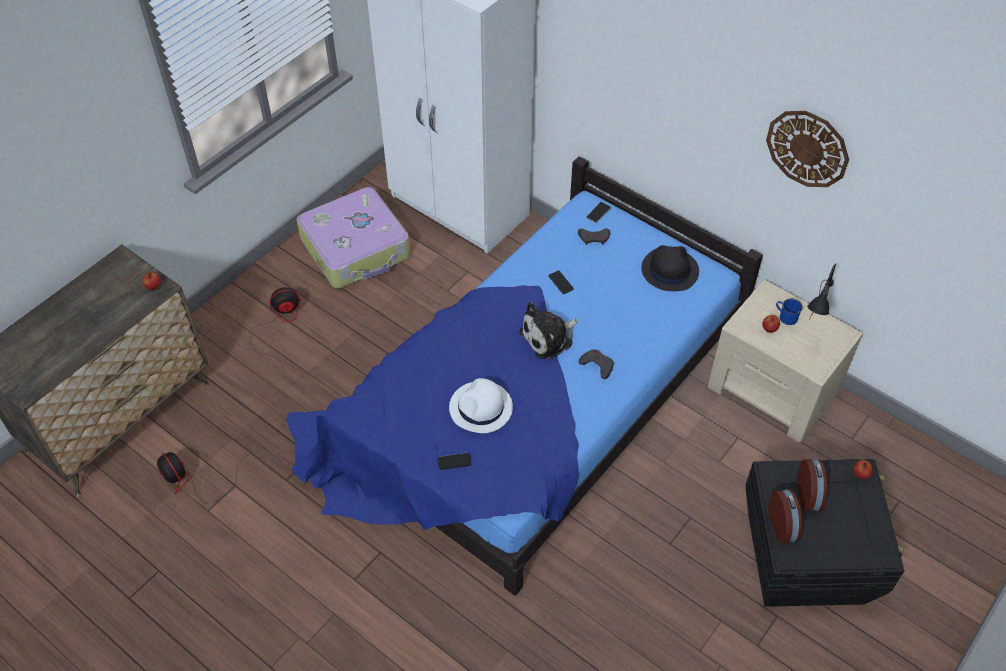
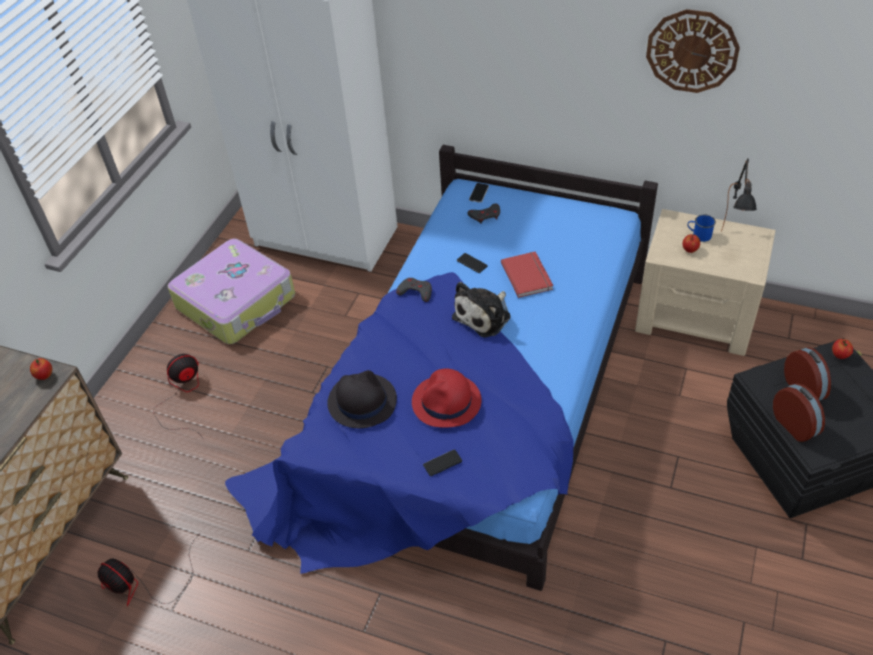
camera: 15 degrees left, 5 degrees down
white hat [449,378,513,433] -> red hat [412,369,482,428]
grey game controller [579,349,614,379] -> grey game controller moved to [396,278,432,302]
black hat [641,245,699,291] -> black hat moved to [327,370,397,428]
none -> red book [501,252,553,298]

